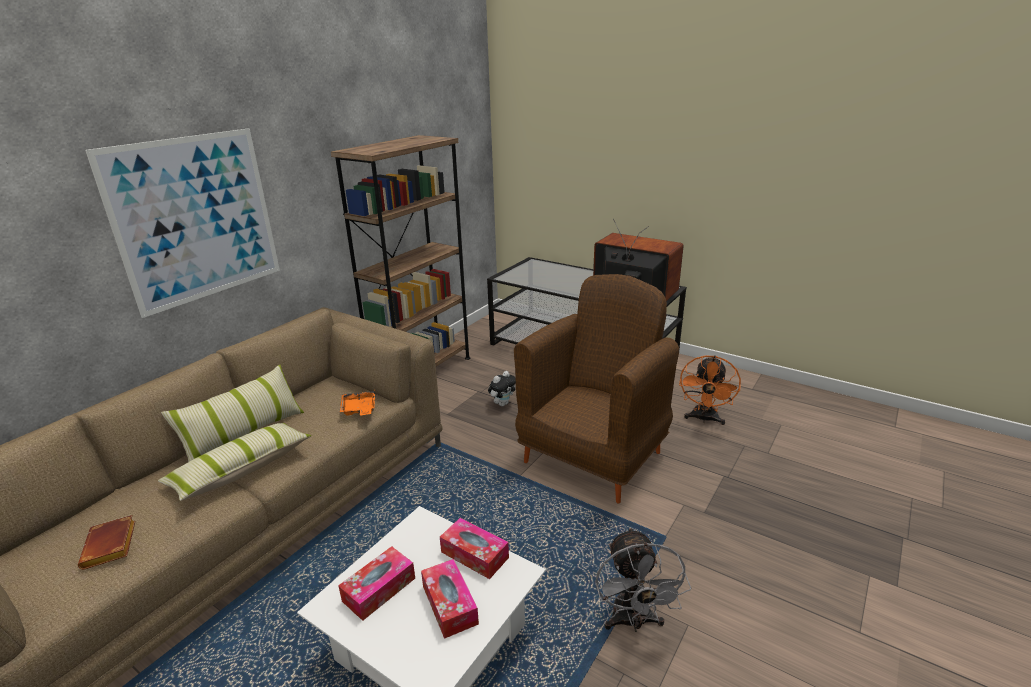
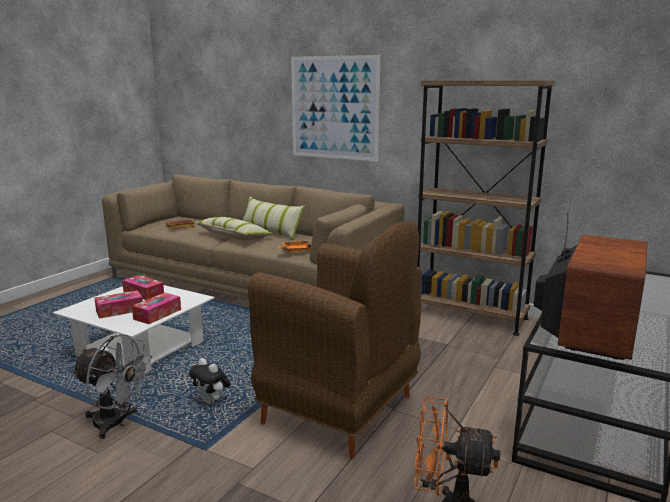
camera: 85 degrees right, 10 degrees down
plush toy [488,371,516,406] -> plush toy moved to [189,358,231,404]
grey fan [595,527,691,632] -> grey fan turned 150 degrees counterclockwise [72,334,152,439]

